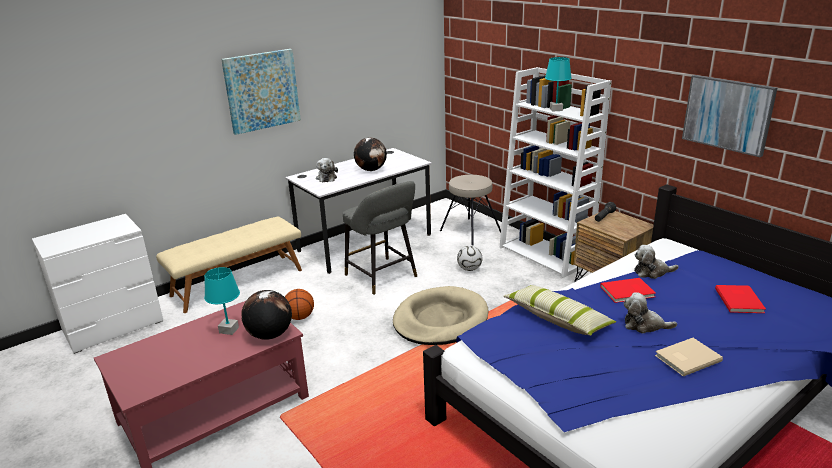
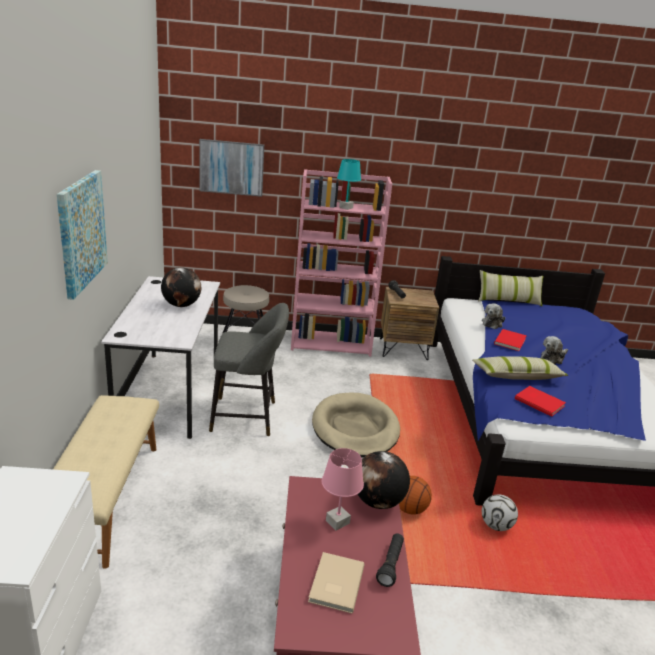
camera: 55 degrees left, 0 degrees up
turquoise table lamp [204,267,240,335] -> pink table lamp [322,448,364,530]
basketball [285,289,314,320] -> basketball moved to [399,476,432,515]
plush toy [316,158,338,182] -> none
football [457,246,482,271] -> football moved to [482,494,518,531]
white bookcase [499,67,612,278] -> pink bookcase [291,169,392,356]
beige book [655,338,723,376] -> beige book moved to [308,552,365,613]
picture [682,75,777,157] -> picture moved to [199,139,264,197]
red book [715,285,766,313] -> red book moved to [515,386,566,417]
none -> black flashlight [376,533,404,587]
none -> pillow [478,270,543,306]

